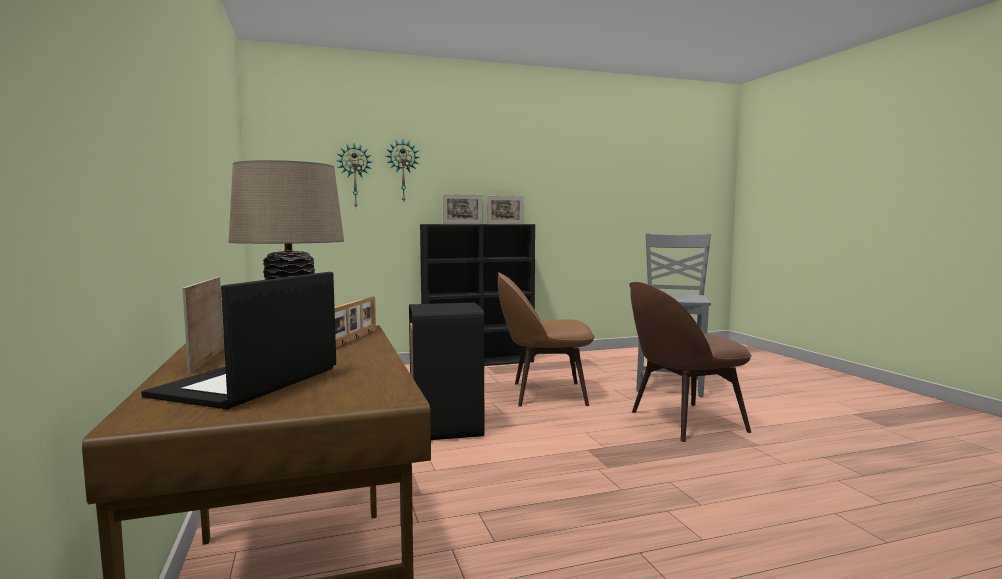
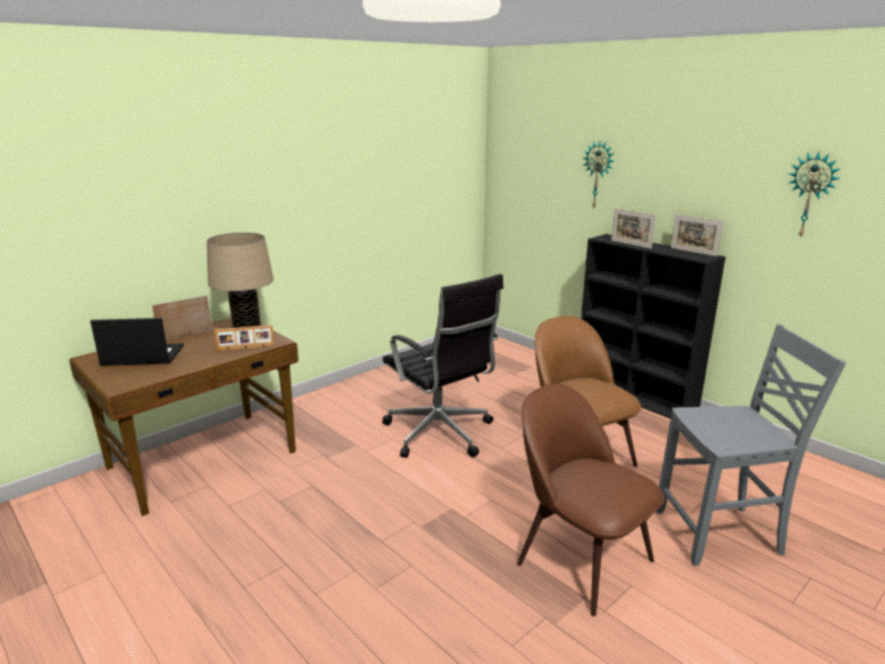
camera: 65 degrees right, 15 degrees up
wall clock [337,143,372,207] -> wall clock moved to [789,152,840,239]
black trash can [409,302,484,440] -> black office chair [382,274,504,458]

